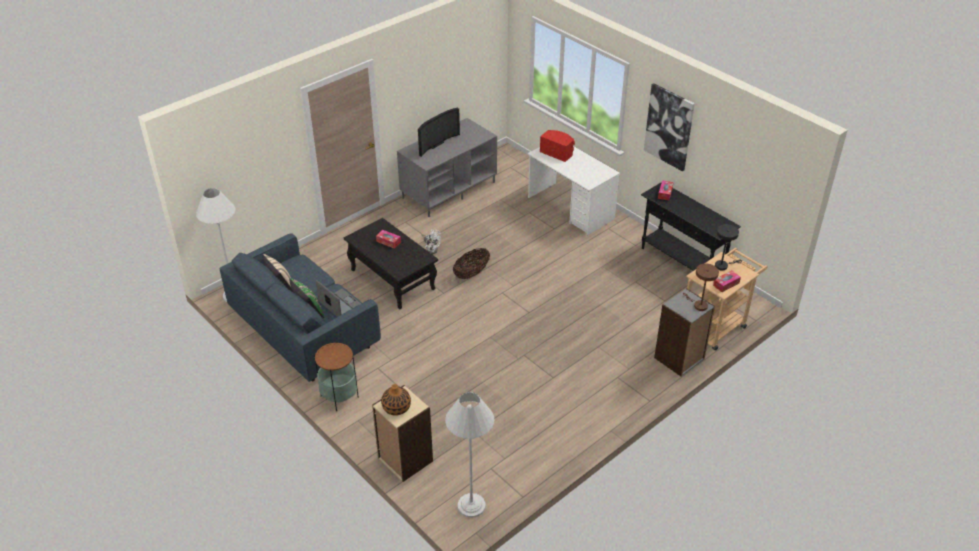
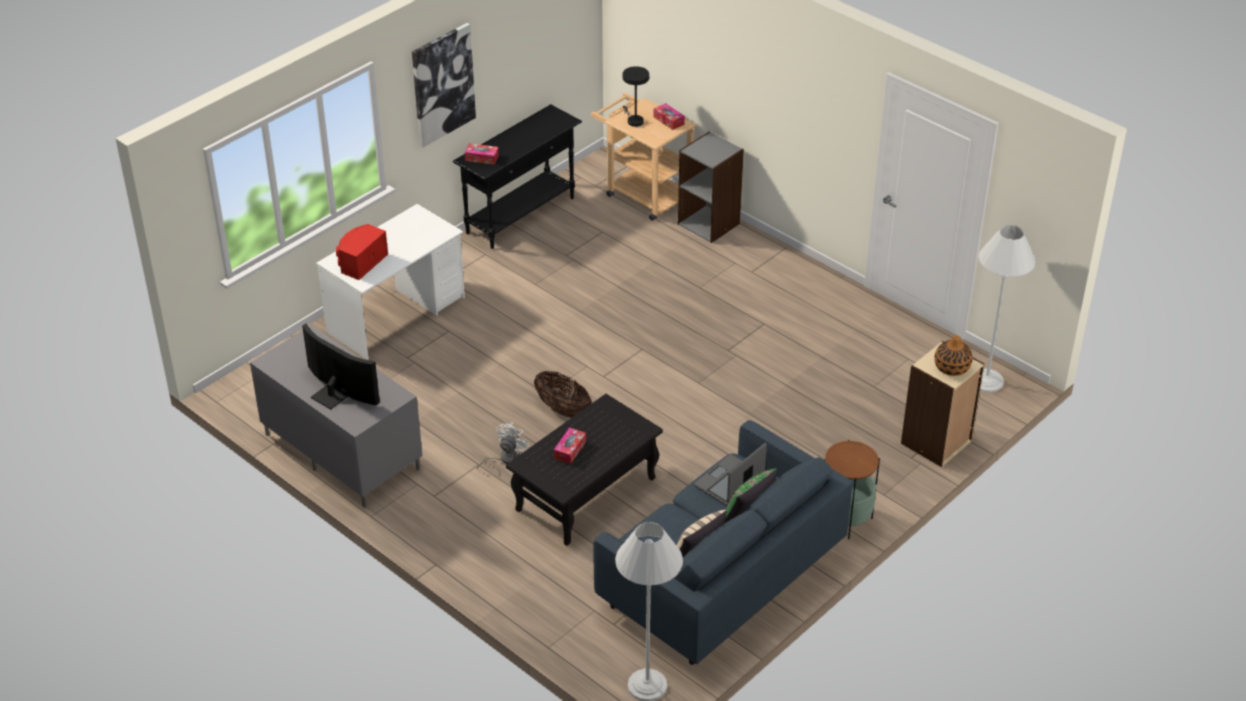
camera: 95 degrees left, 0 degrees up
brown table lamp [683,264,719,311] -> none

